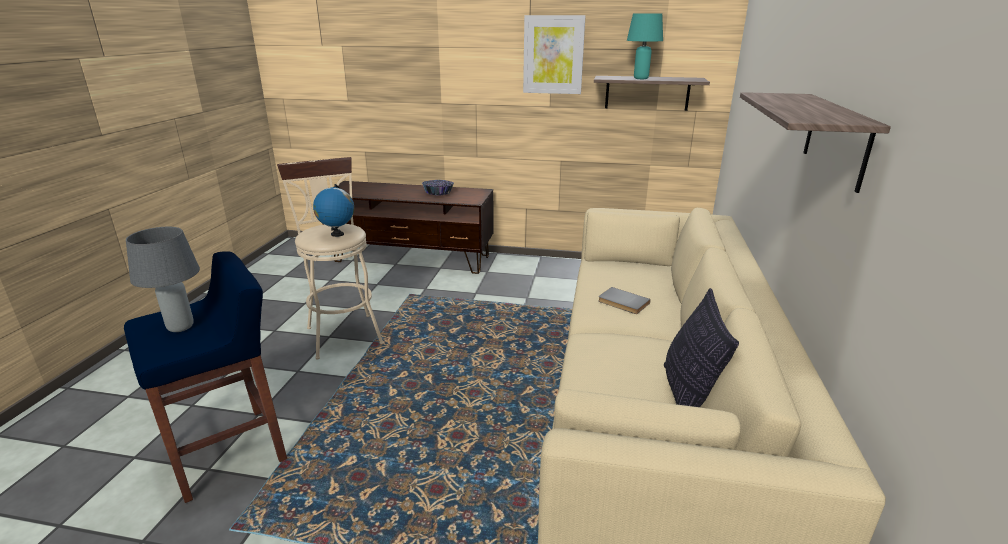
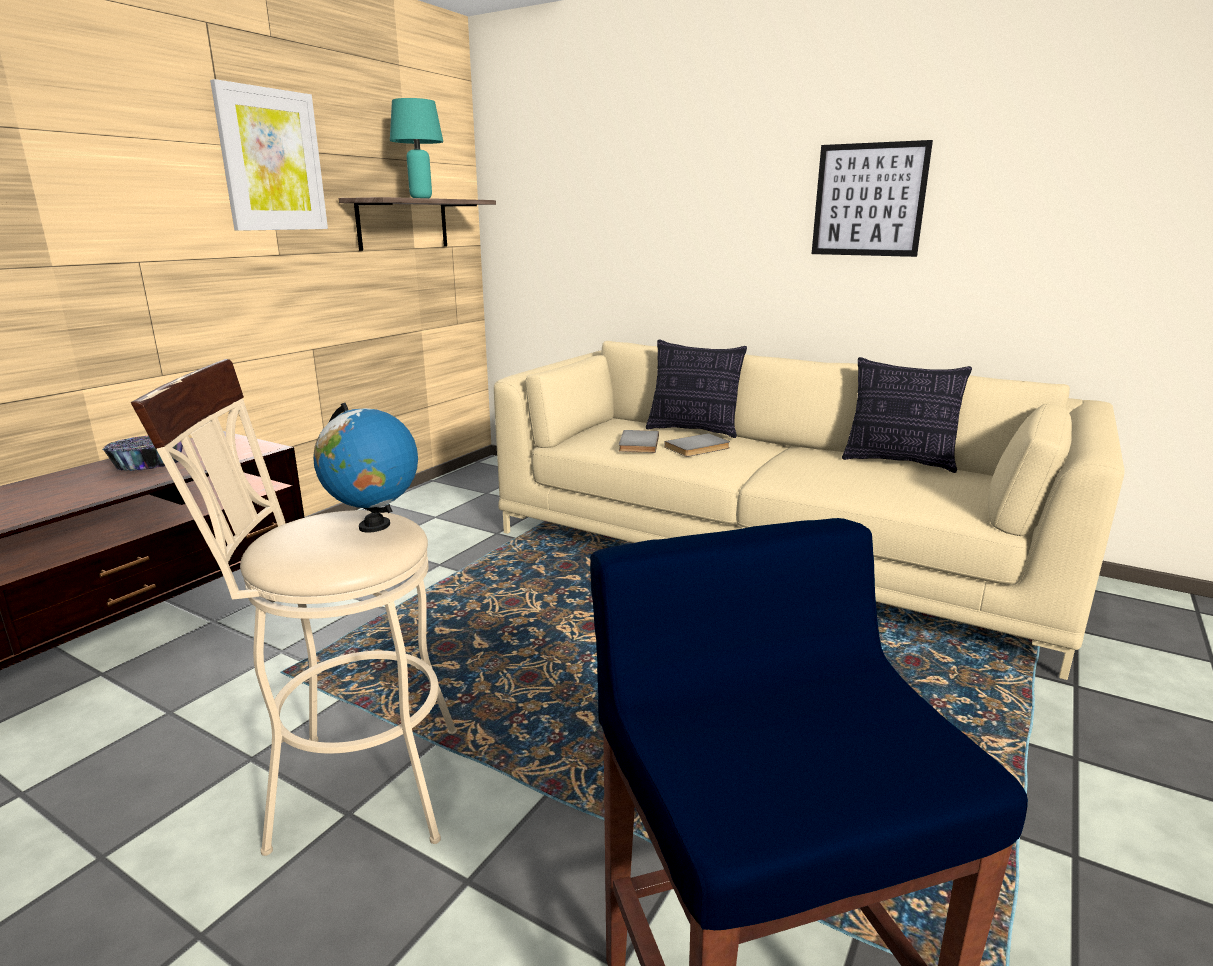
camera: 70 degrees left, 5 degrees down
grey table lamp [126,227,200,332] -> none
shelf [740,92,891,193] -> picture [812,140,933,257]
none -> grey book [619,430,659,453]
none -> pillow [646,339,747,438]

